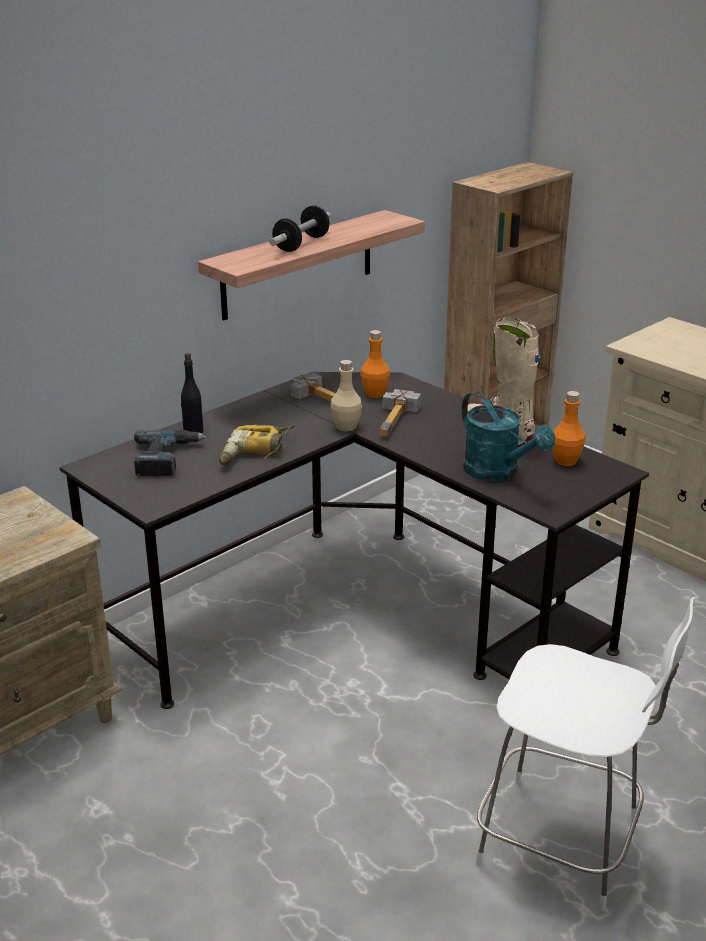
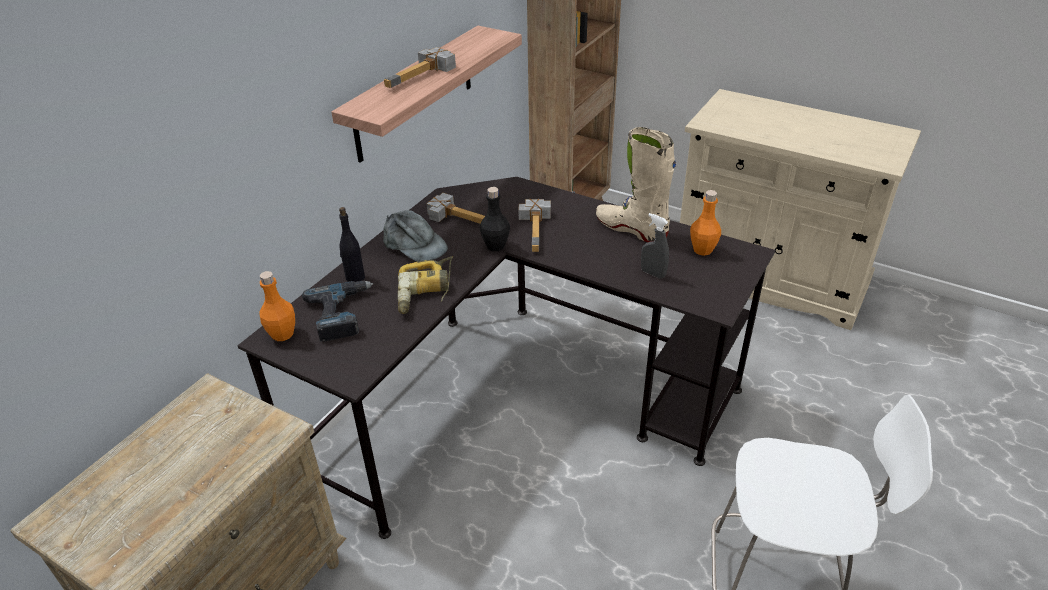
camera: 15 degrees left, 10 degrees up
dumbbell [269,206,331,252] -> hammer [384,47,456,88]
beige bottle [331,360,362,431] -> black bottle [480,187,510,251]
orange bottle [360,330,390,398] -> orange bottle moved to [259,271,295,341]
turquoise watering can [462,391,555,482] -> grey spray bottle [641,213,669,279]
none -> grey cap [383,210,448,262]

